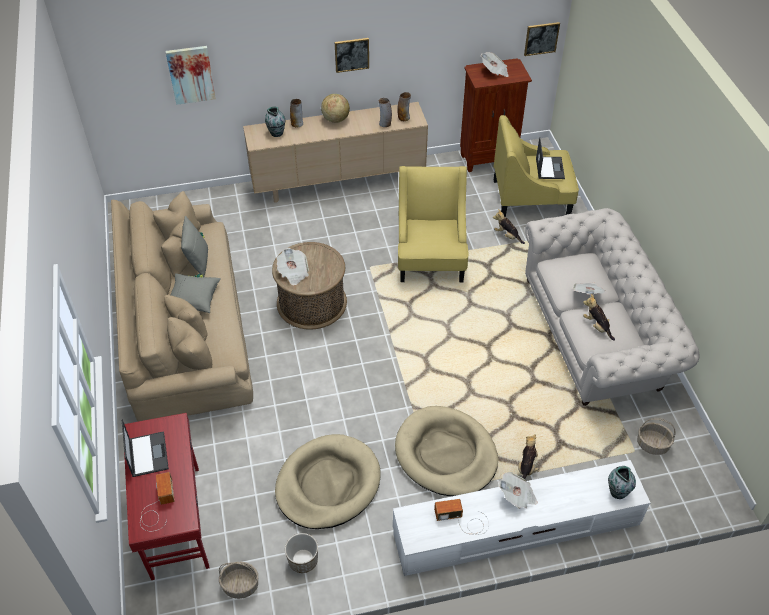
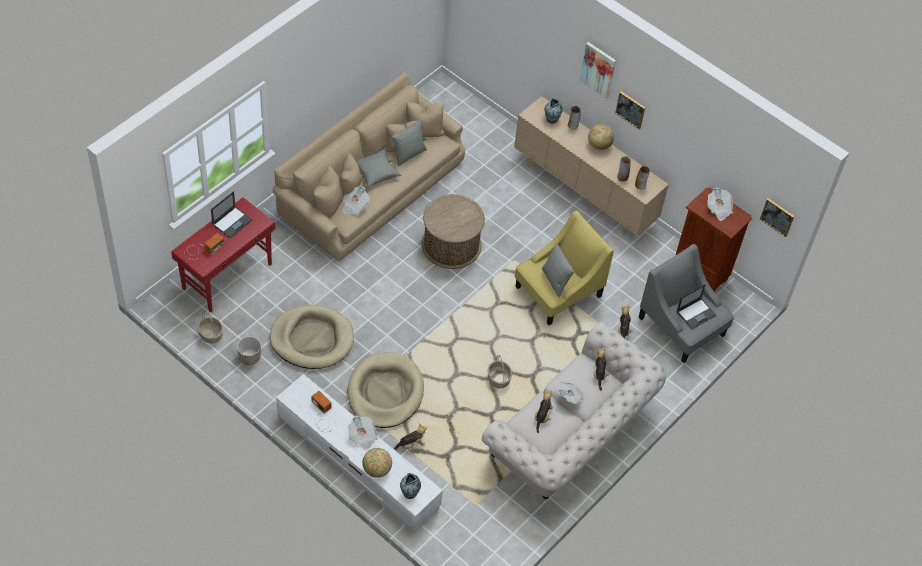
camera: 50 degrees right, 5 degrees up
picture [165,46,216,105] -> picture moved to [580,42,616,99]
newspaper [277,248,309,286] -> newspaper moved to [342,186,370,216]
yellow armchair [494,115,579,217] -> grey armchair [639,244,734,363]
basket [637,418,676,455] -> basket moved to [488,355,512,389]
none -> globe [363,448,392,478]
none -> grey pillow [542,243,574,297]
none -> plush toy [594,347,609,390]

